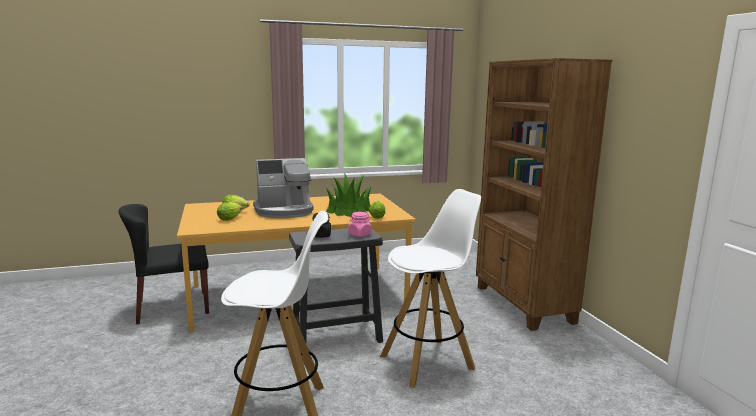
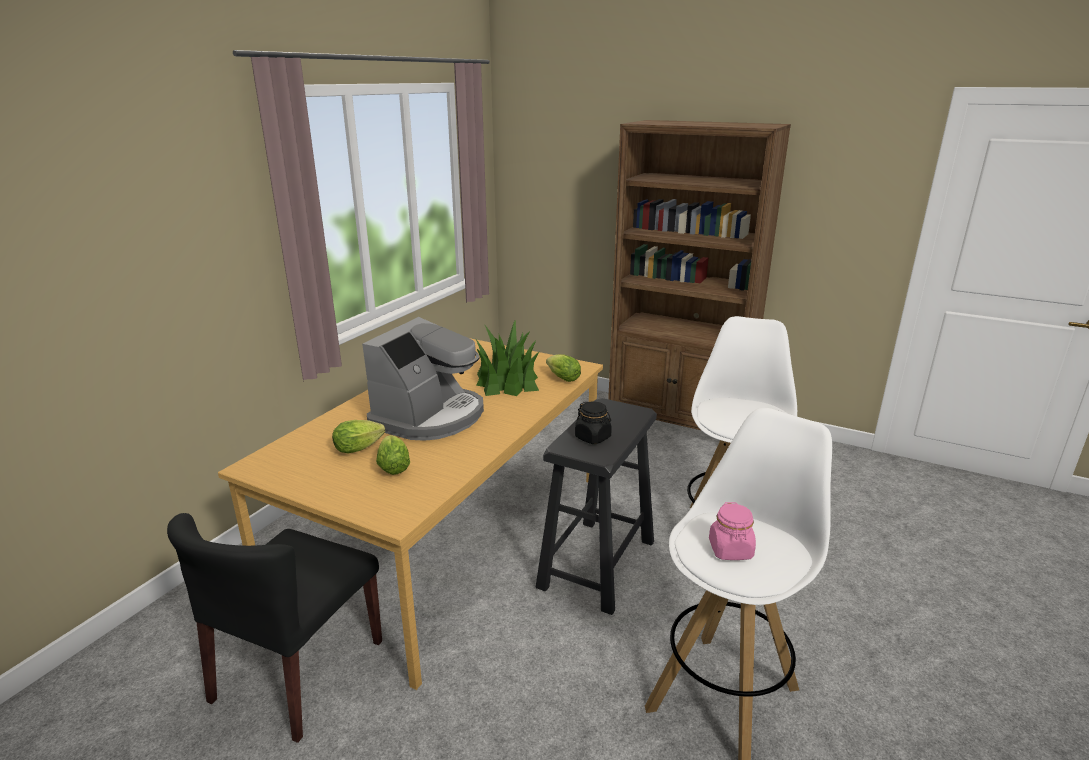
camera: 45 degrees left, 10 degrees up
pink jar [348,212,371,237] -> pink jar moved to [709,502,756,560]

